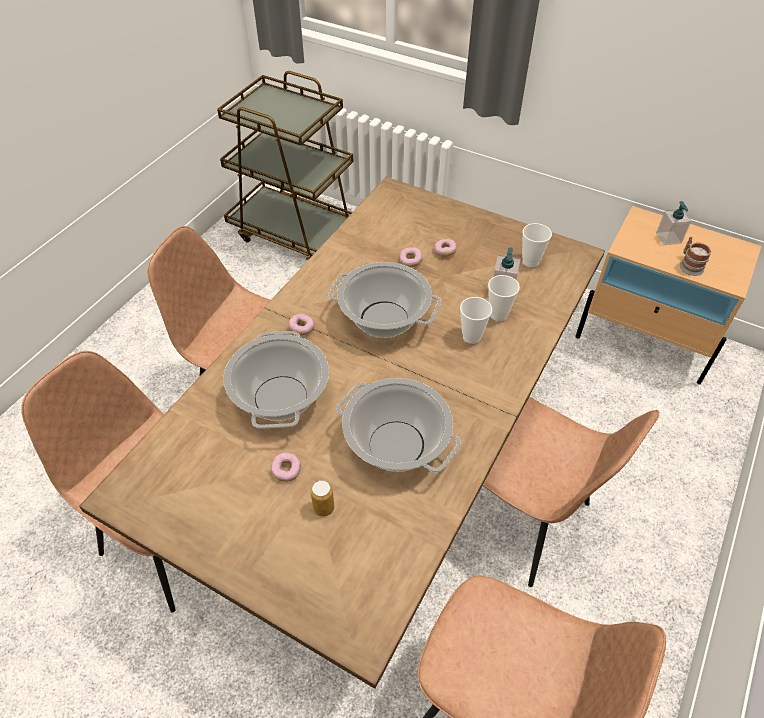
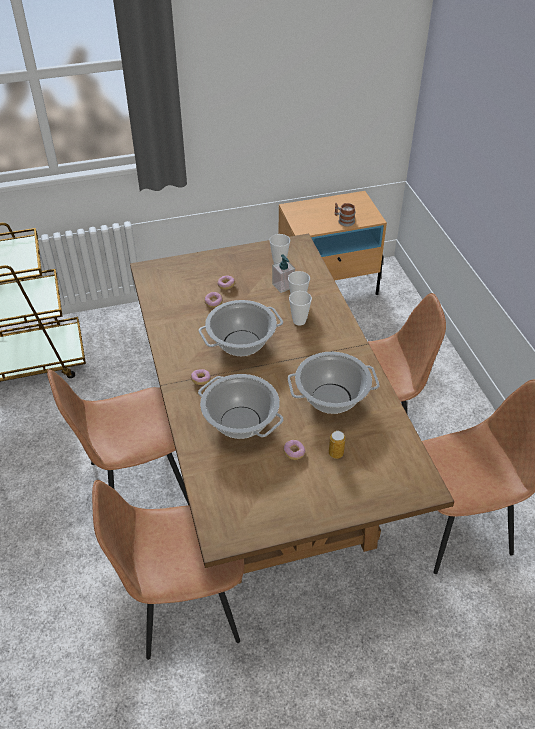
camera: 45 degrees left, 5 degrees down
soap dispenser [656,201,691,245] -> none

